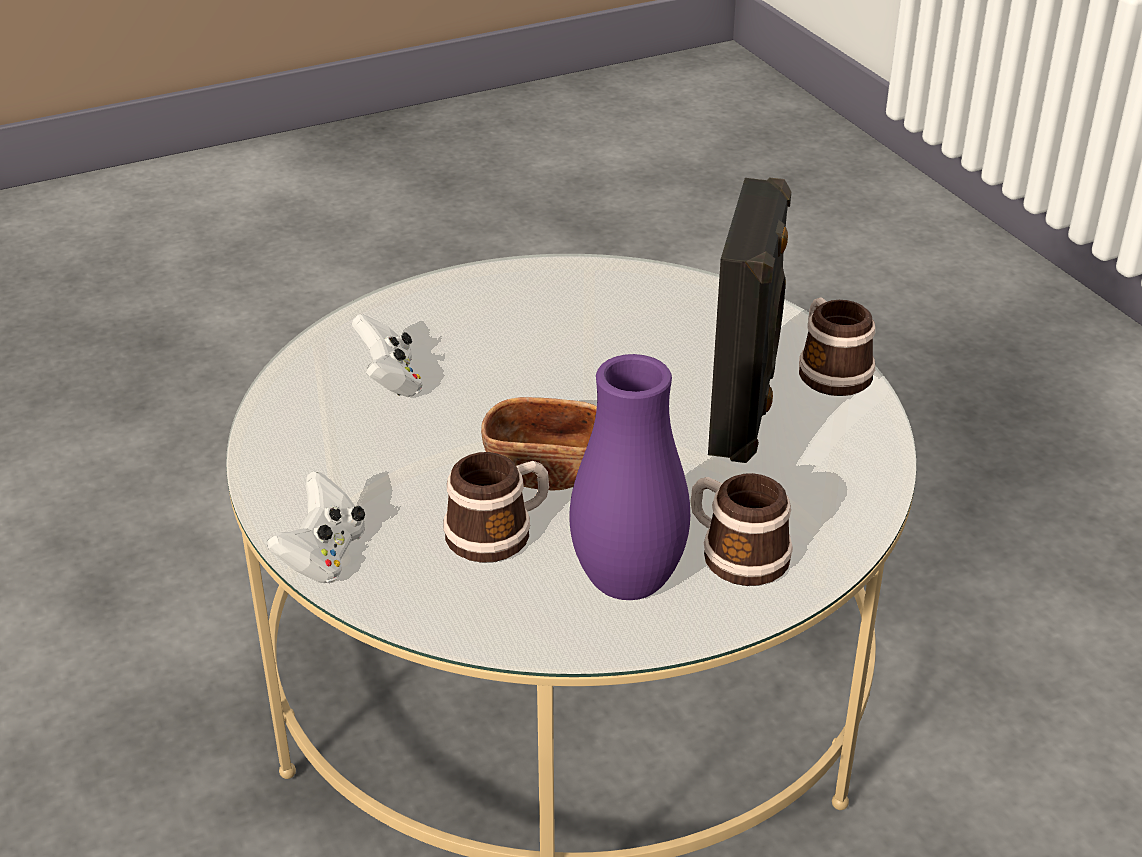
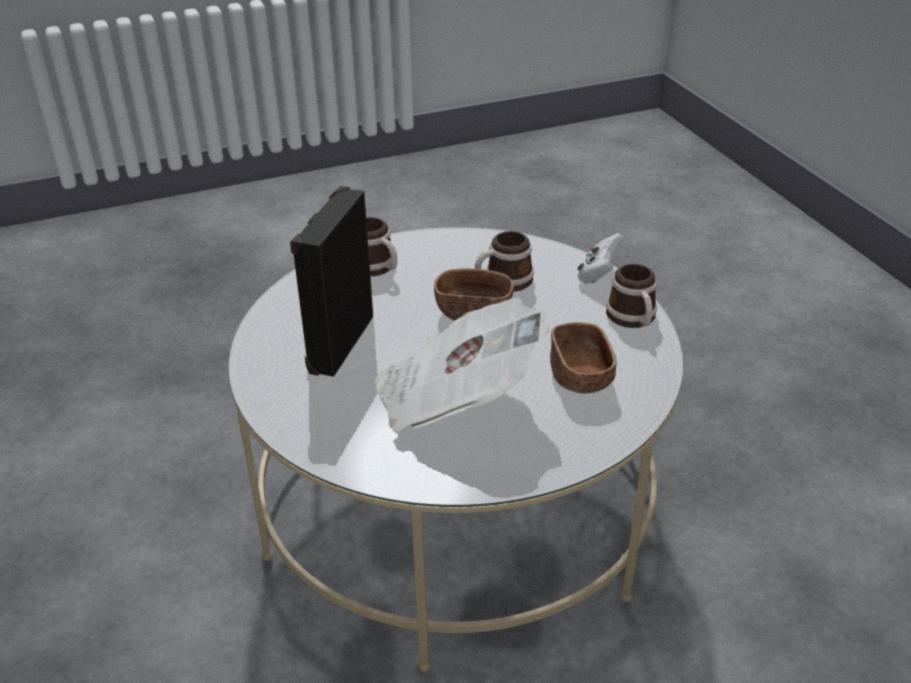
camera: 175 degrees left, 0 degrees up
white game controller [352,314,423,397] -> brown bowl [550,322,617,393]
purple vase [569,354,690,600] -> none
mug [799,298,875,396] -> mug moved to [606,264,657,328]
none -> newspaper [374,298,549,432]

